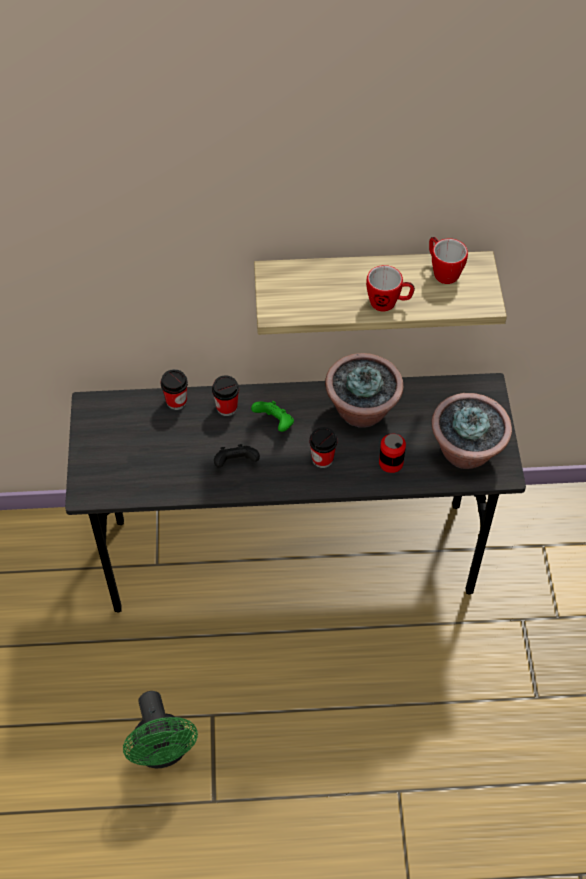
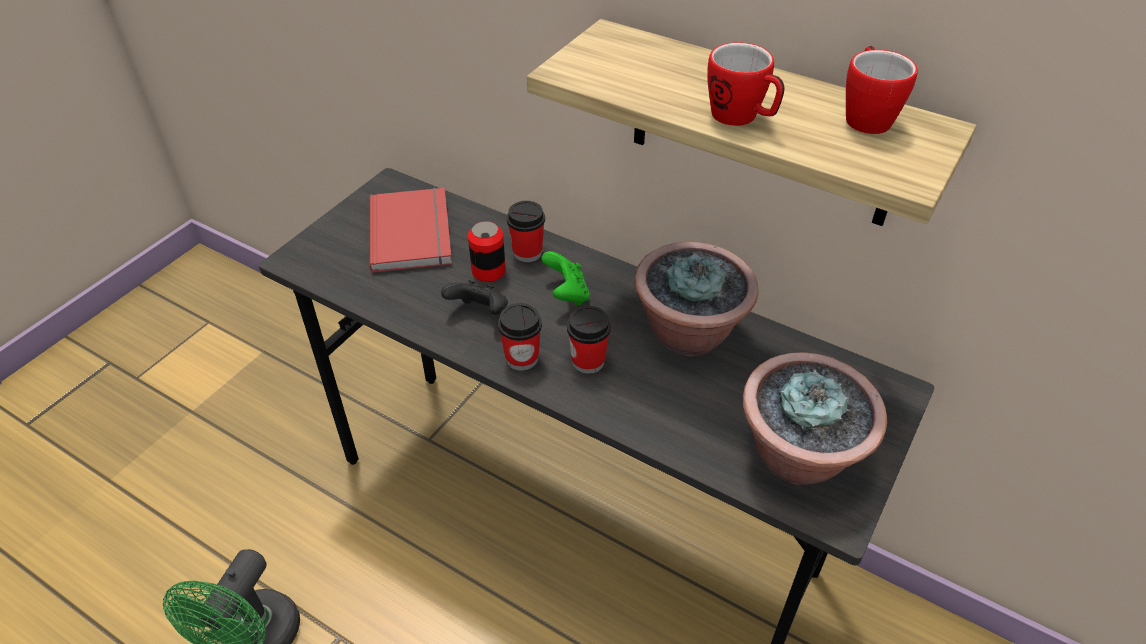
camera: 35 degrees right, 10 degrees down
cup [161,369,188,410] -> cup moved to [498,303,542,371]
can [379,434,406,473] -> can moved to [468,221,506,282]
none -> red book [370,188,452,273]

